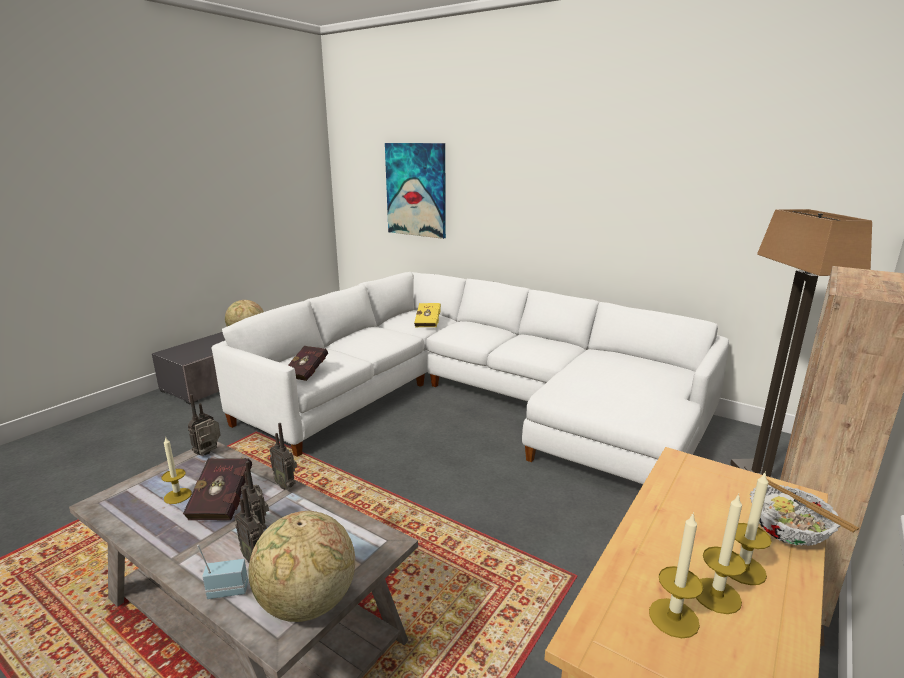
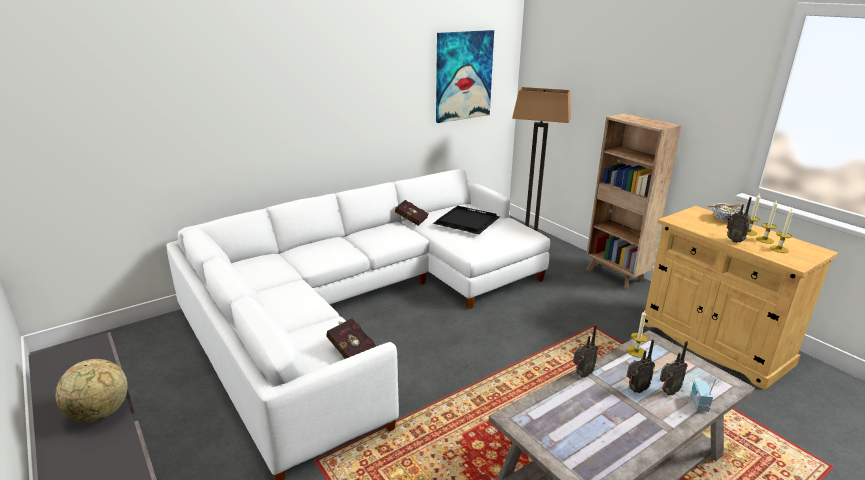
camera: 70 degrees left, 5 degrees up
candle [161,436,192,504] -> candle moved to [627,310,648,358]
red book [183,455,252,520] -> red book moved to [394,200,429,226]
radio [188,394,220,455] -> radio moved to [727,197,752,243]
globe [248,511,355,622] -> none
picture [385,143,446,239] -> picture moved to [436,30,494,123]
yellow book [414,303,441,327] -> none
none -> black tray [433,206,500,234]

